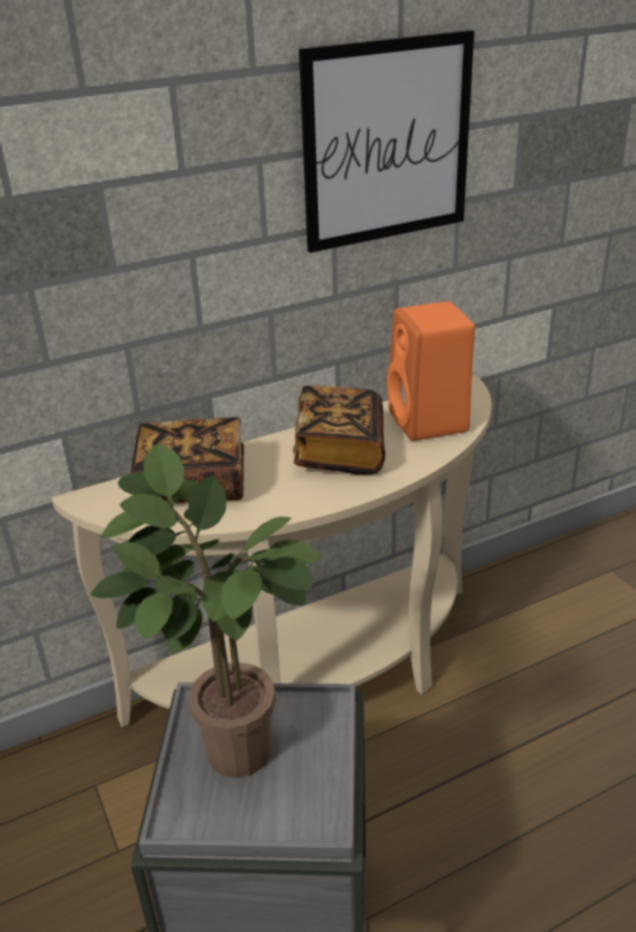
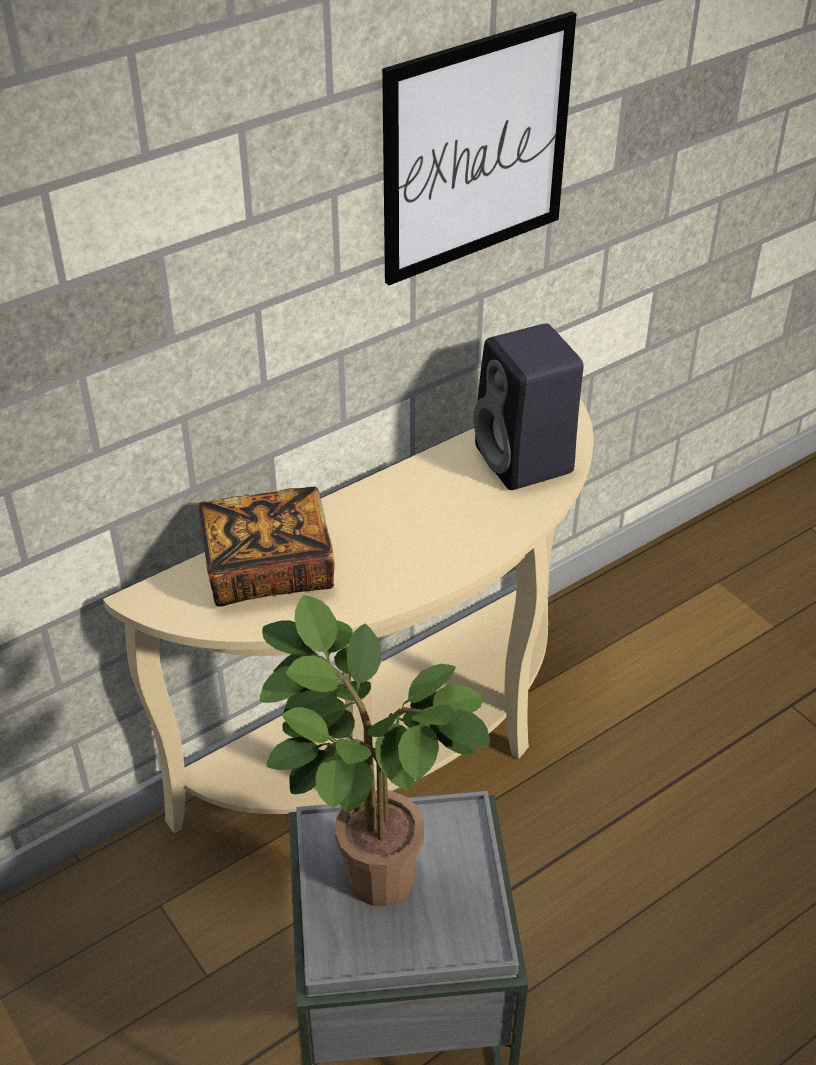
camera: 10 degrees left, 10 degrees up
book [293,385,385,475] -> none
orange speaker [387,301,475,441] -> black speaker [474,324,583,490]

